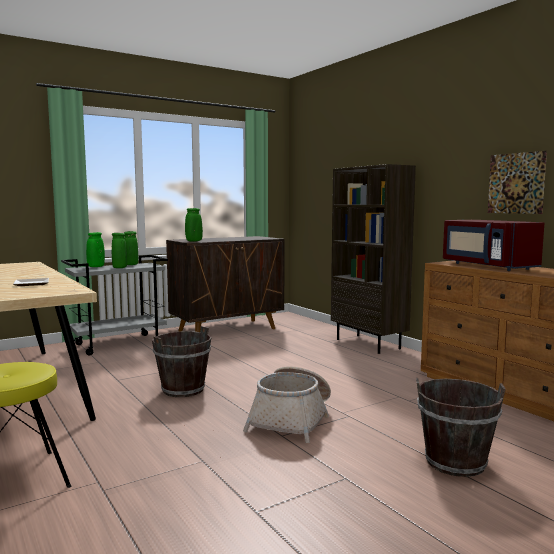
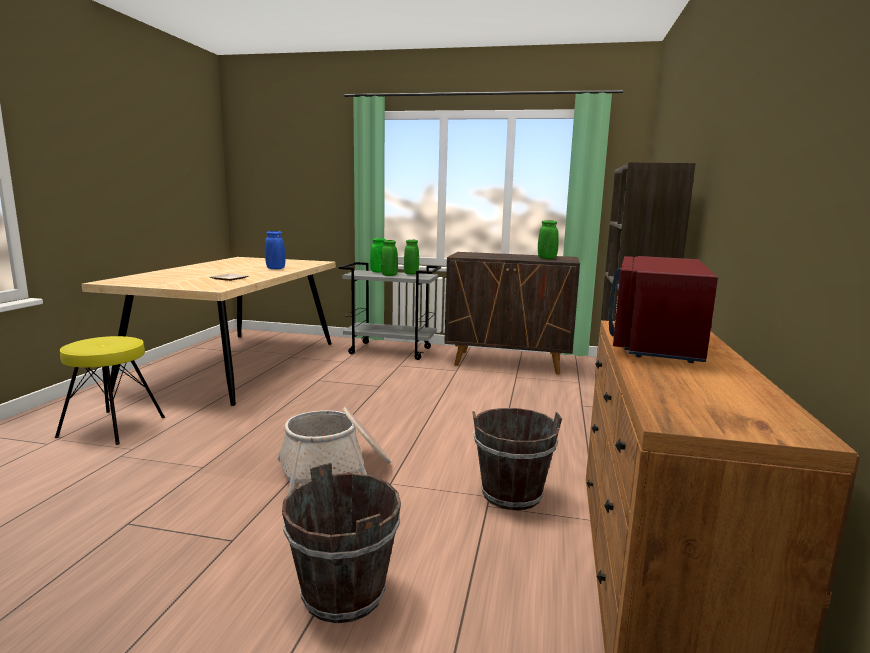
camera: 45 degrees right, 5 degrees up
brown bucket [152,326,212,397] -> brown bucket moved to [472,408,562,510]
green vase [185,208,203,242] -> green vase moved to [538,220,559,259]
picture [488,151,547,214] -> none
none -> blue vase [265,231,286,269]

